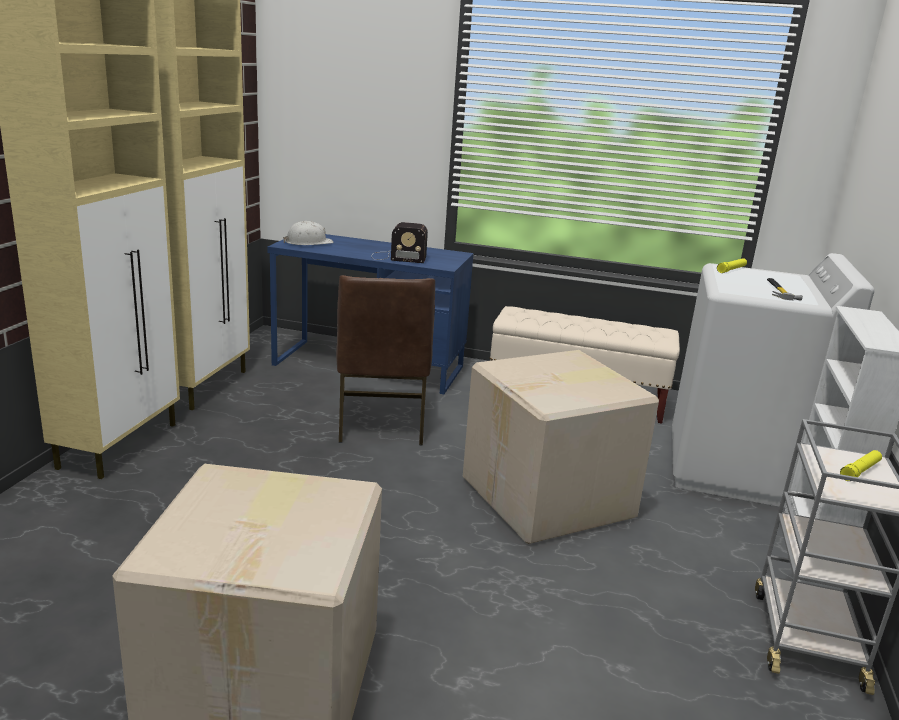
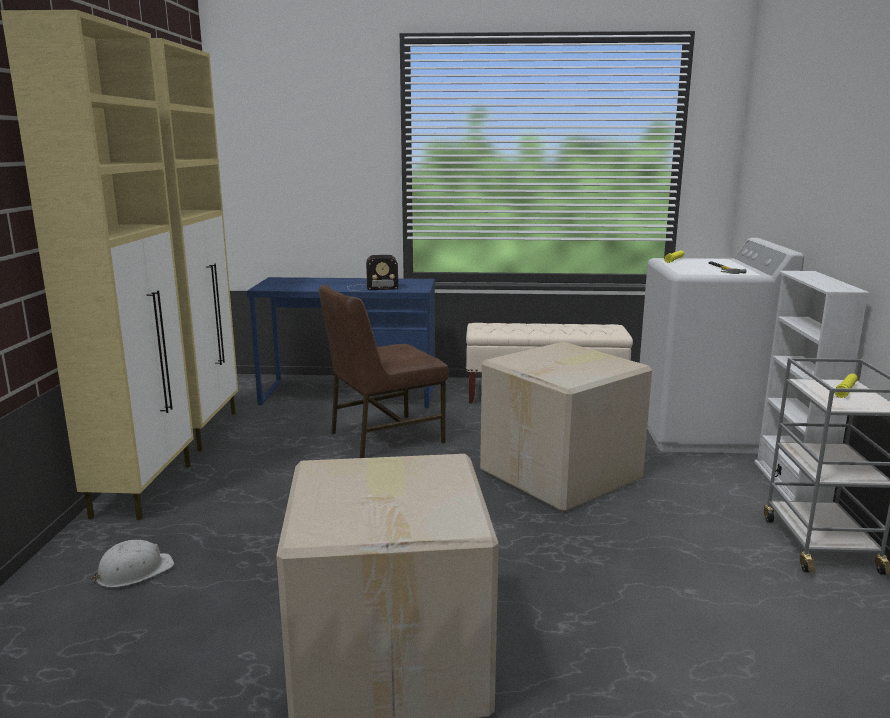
camera: 10 degrees left, 5 degrees down
white hard hat [283,221,334,245] -> white hard hat moved to [91,540,174,588]
brown chair [336,275,435,445] -> brown chair turned 75 degrees clockwise [319,285,449,458]

